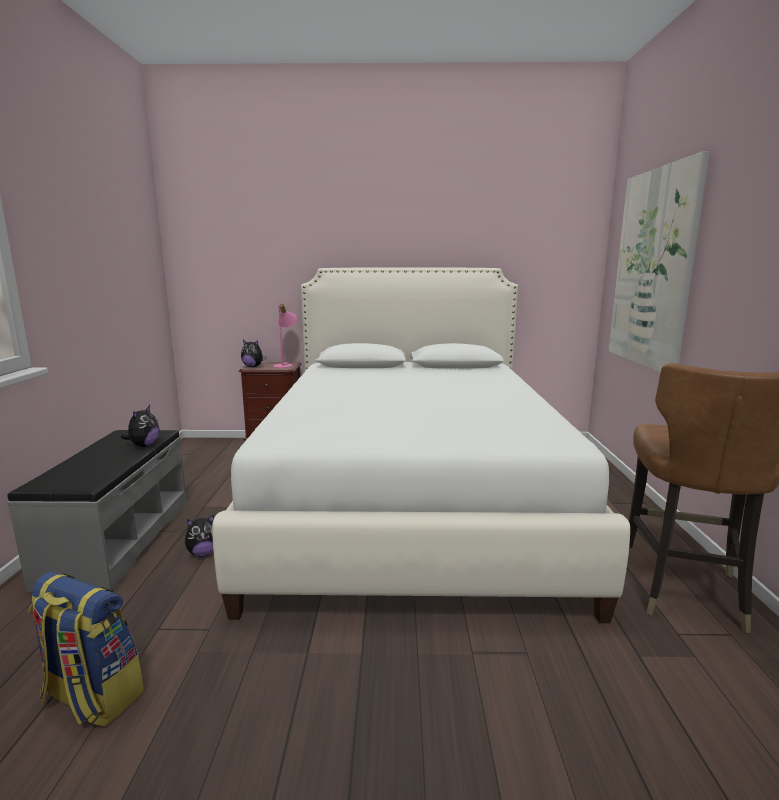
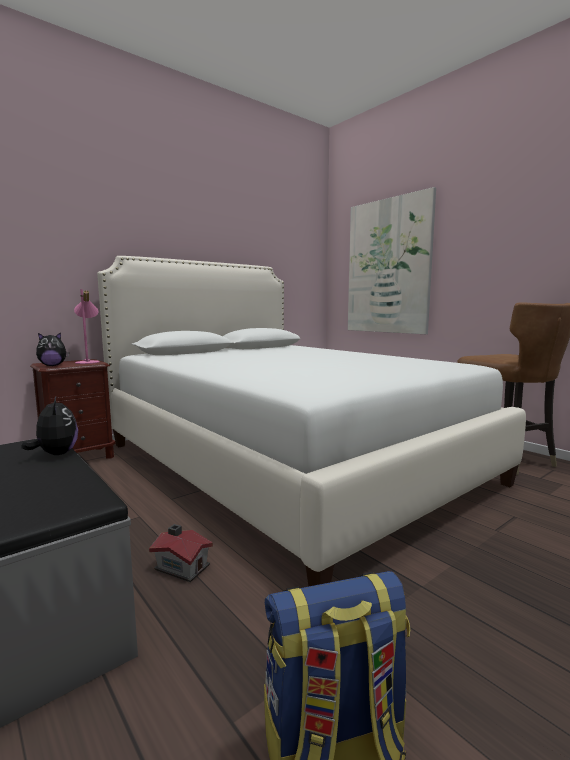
camera: 40 degrees left, 5 degrees down
plush toy [185,514,214,556] -> toy house [149,524,213,582]

